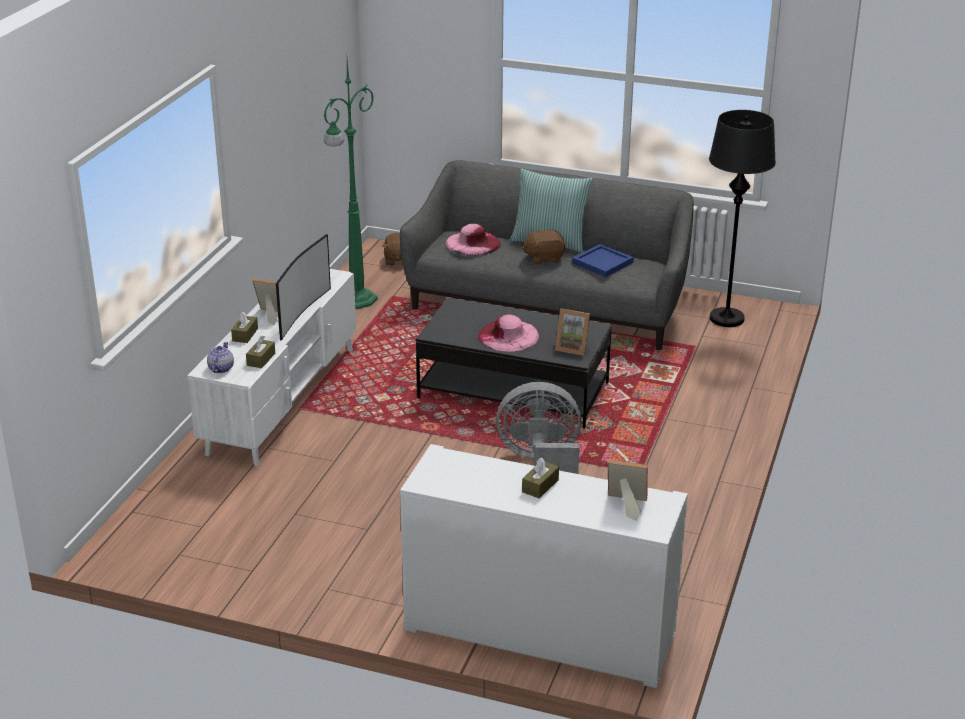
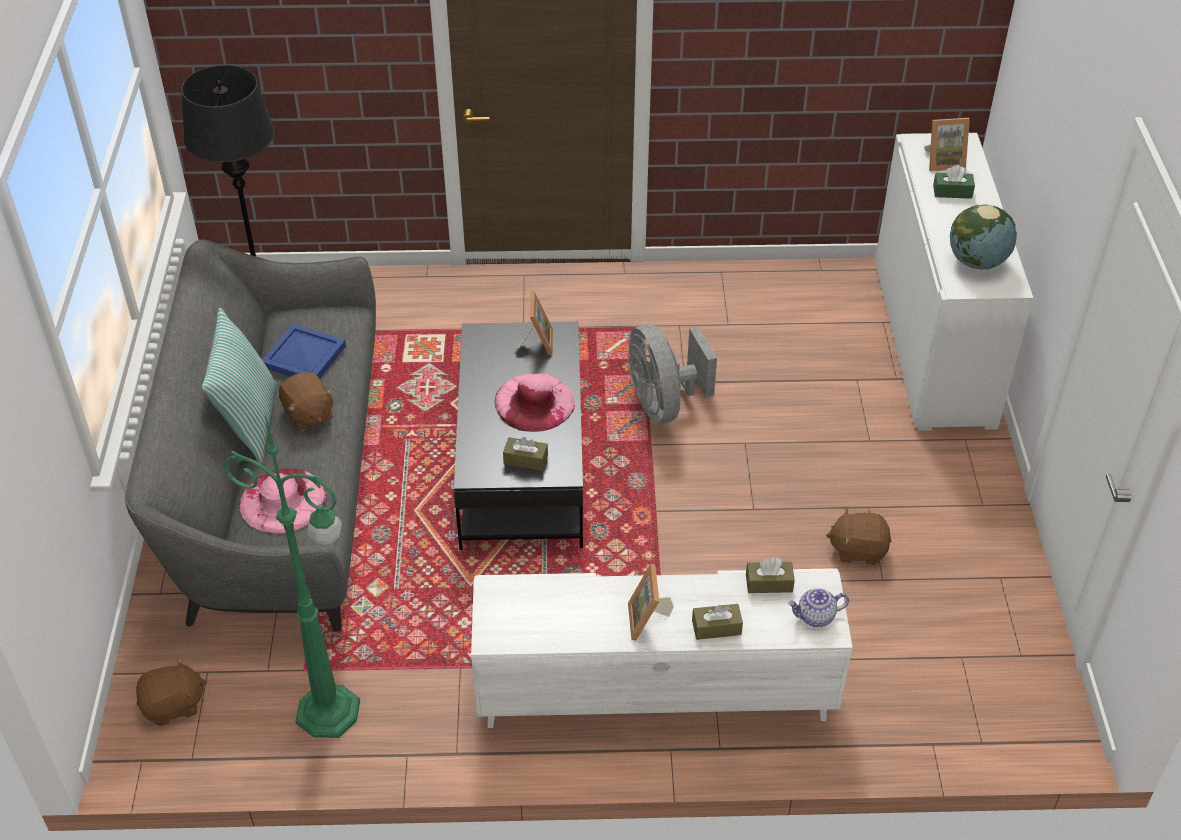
camera: 110 degrees left, 15 degrees up
television [276,234,331,341] -> none
brown tissue box [522,458,559,498] -> brown tissue box moved to [503,437,548,471]
picture frame [608,460,648,521] -> picture frame turned 90 degrees counterclockwise [924,118,970,171]
none -> brown plush toy [826,508,891,565]
none -> green tissue box [933,165,975,199]
none -> globe [950,204,1017,269]

